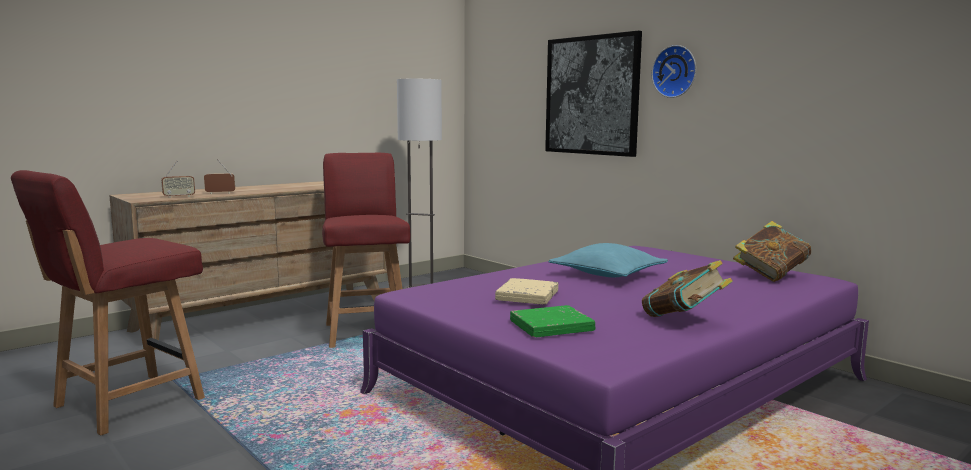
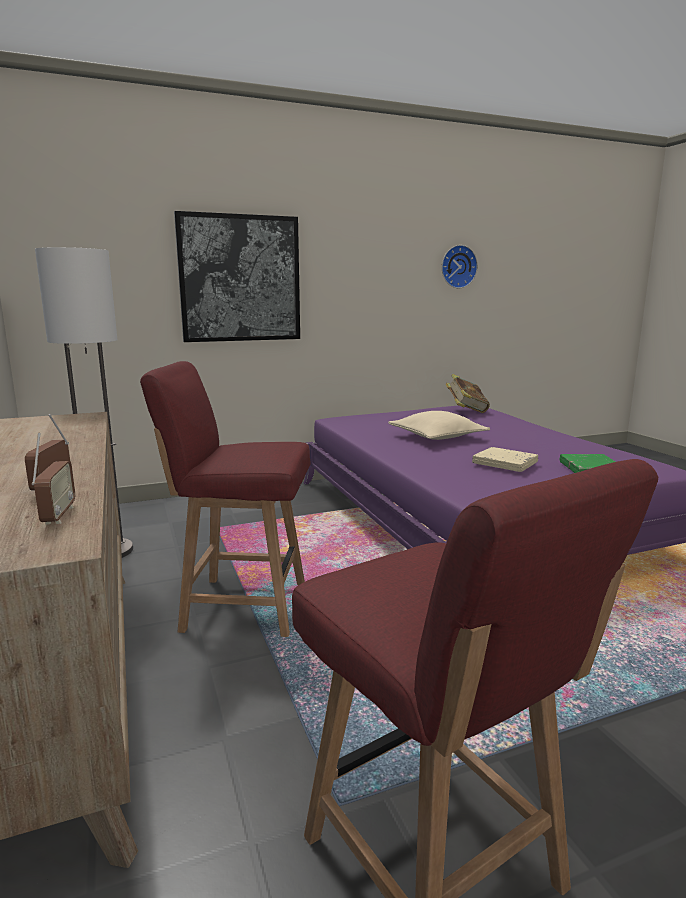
camera: 70 degrees left, 5 degrees up
turquoise pillow [548,243,668,277] -> beige pillow [388,411,490,440]
book [642,260,733,317] -> none
wall clock [652,45,696,98] -> wall clock moved to [442,245,478,288]

